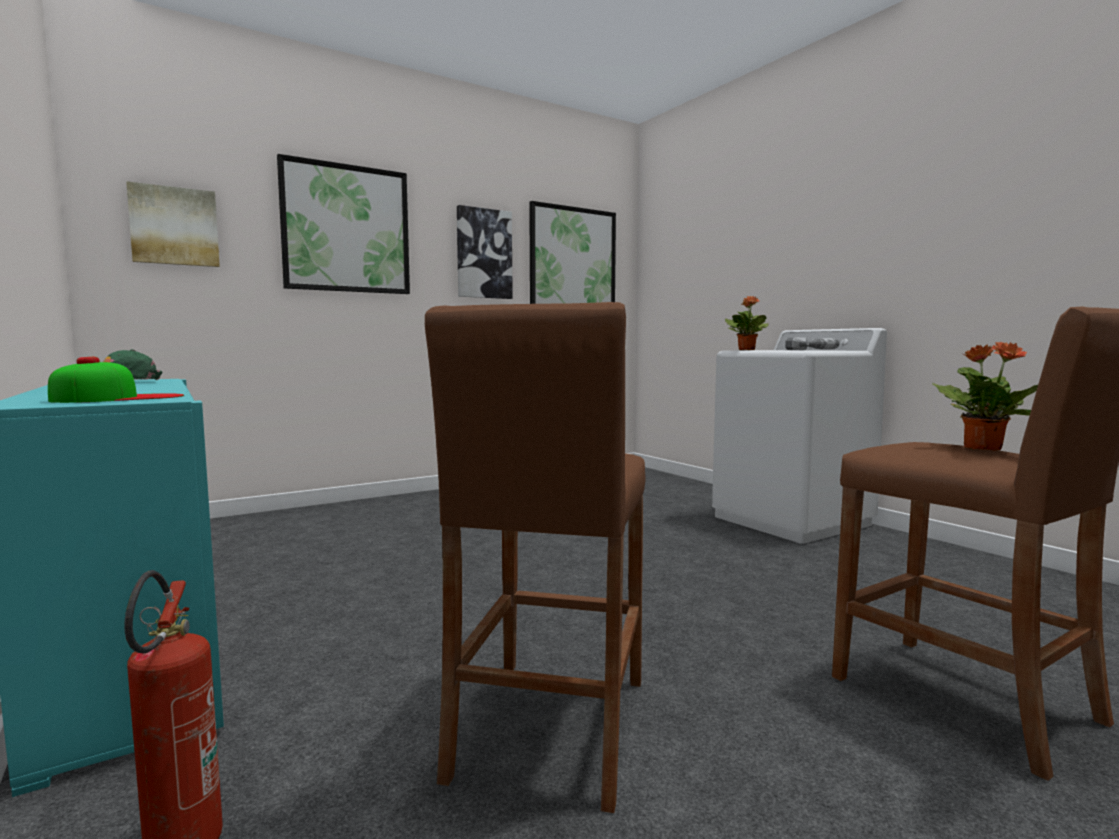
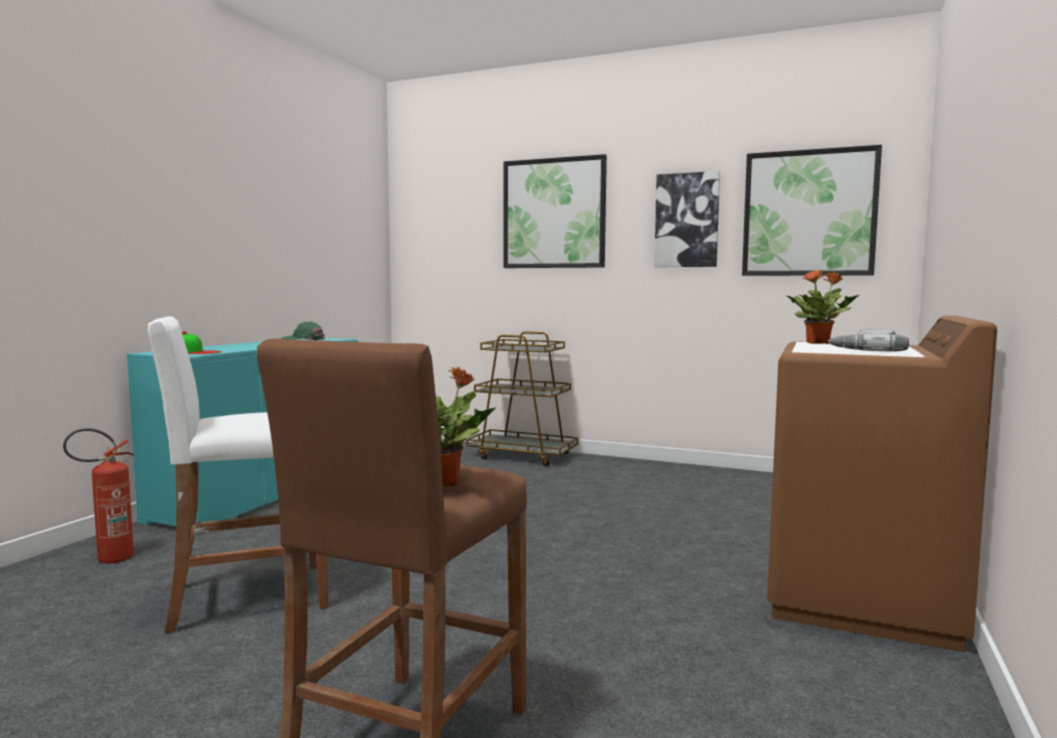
camera: 55 degrees right, 0 degrees up
picture [126,181,220,267] -> none
brown stool [425,302,646,813] -> white stool [148,316,329,633]
white washing machine [712,328,887,544] -> brown washing machine [767,315,997,652]
none -> brown cart [466,332,579,467]

